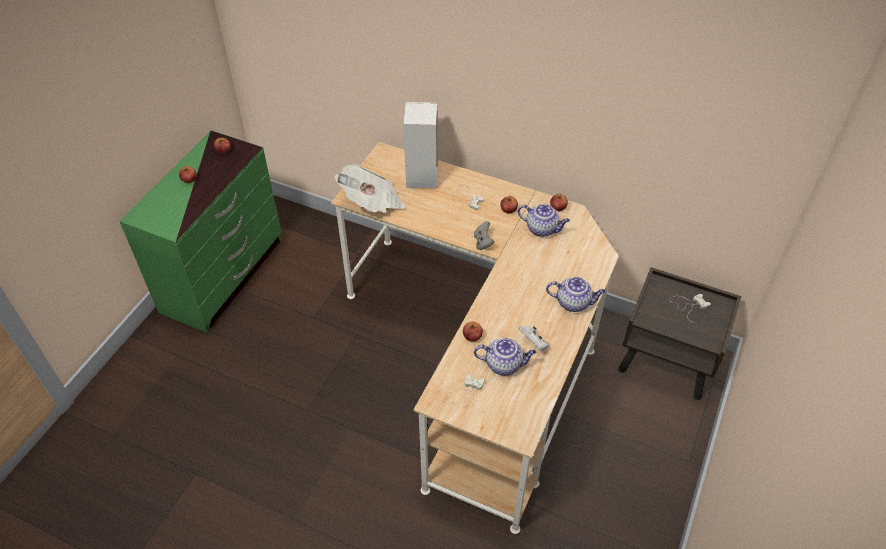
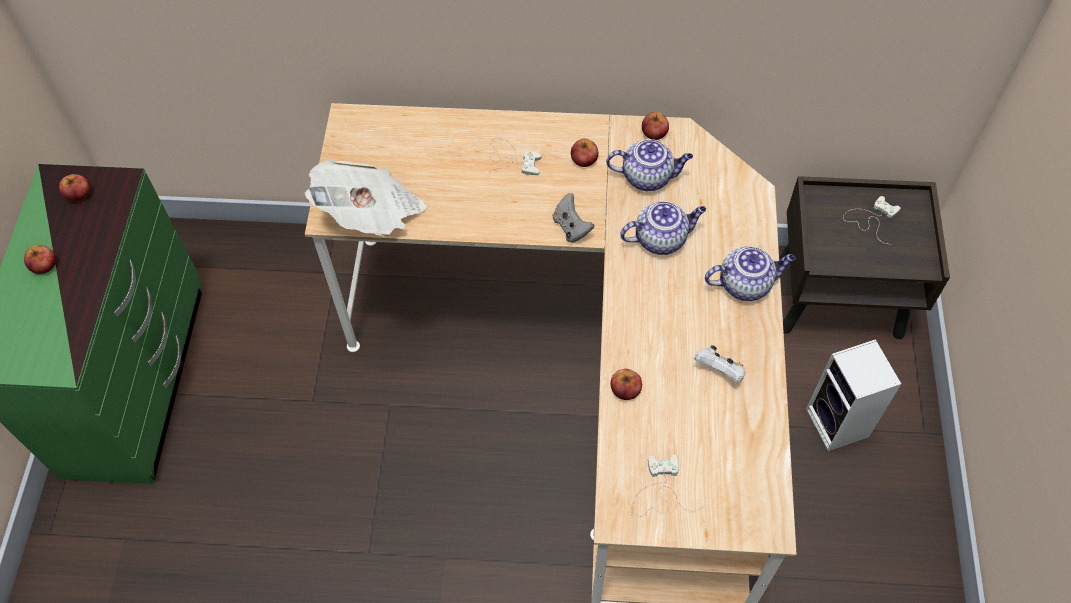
camera: 20 degrees left, 10 degrees up
speaker [403,102,438,189] -> speaker moved to [806,339,901,451]
teapot [474,338,537,375] -> teapot moved to [620,201,706,255]

